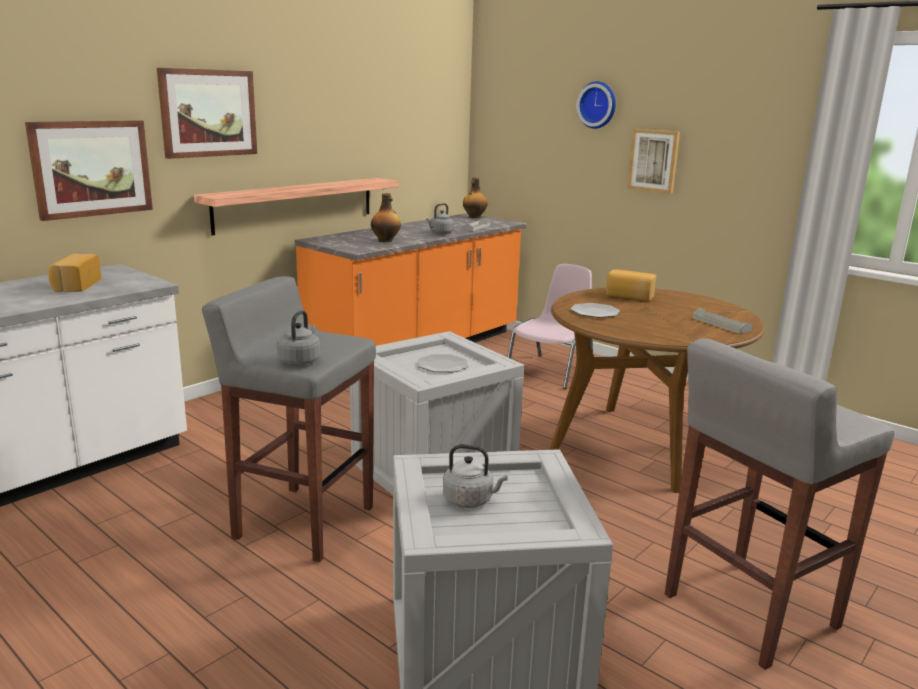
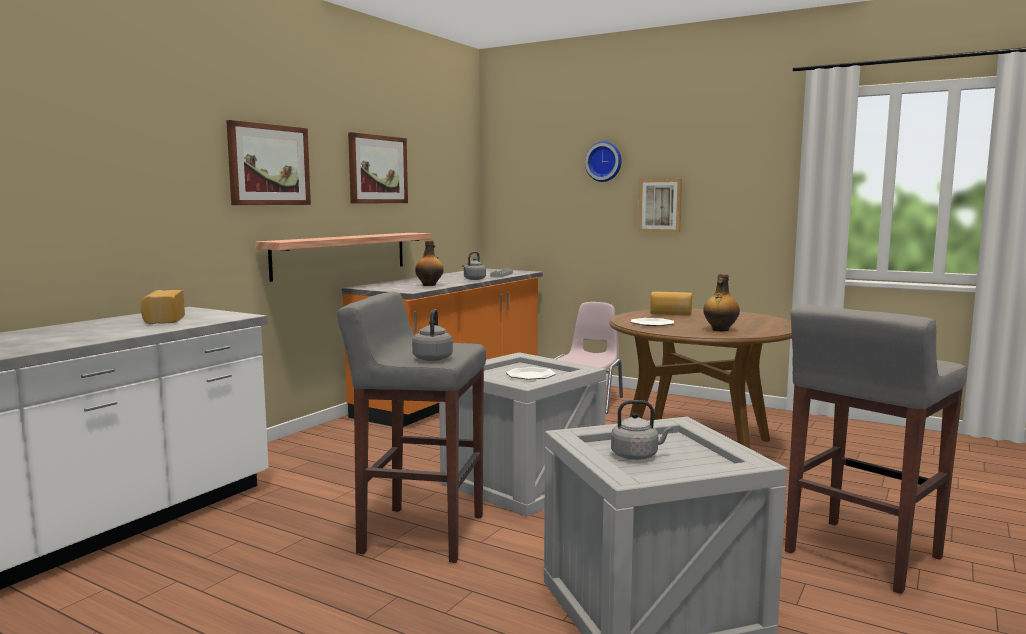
camera: 10 degrees left, 10 degrees down
picture [25,120,153,221] -> picture moved to [348,132,408,204]
bottle [463,177,488,218] -> bottle moved to [703,274,740,331]
grey tray [693,308,752,334] -> none

